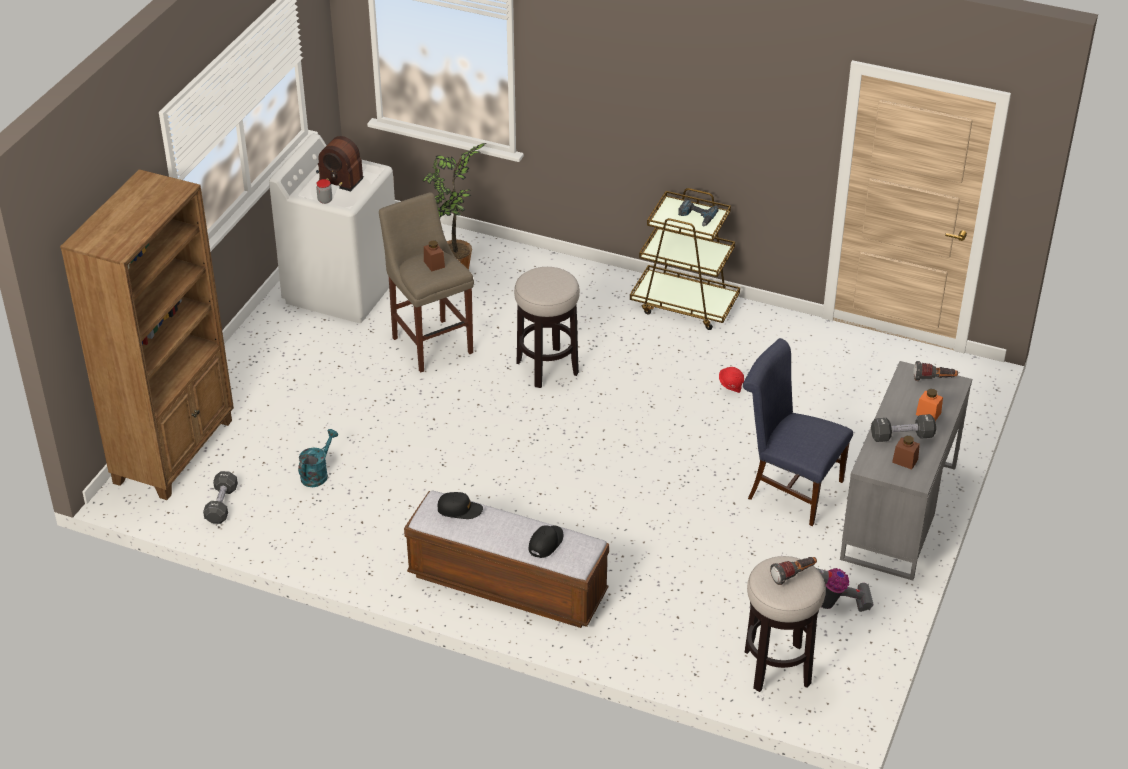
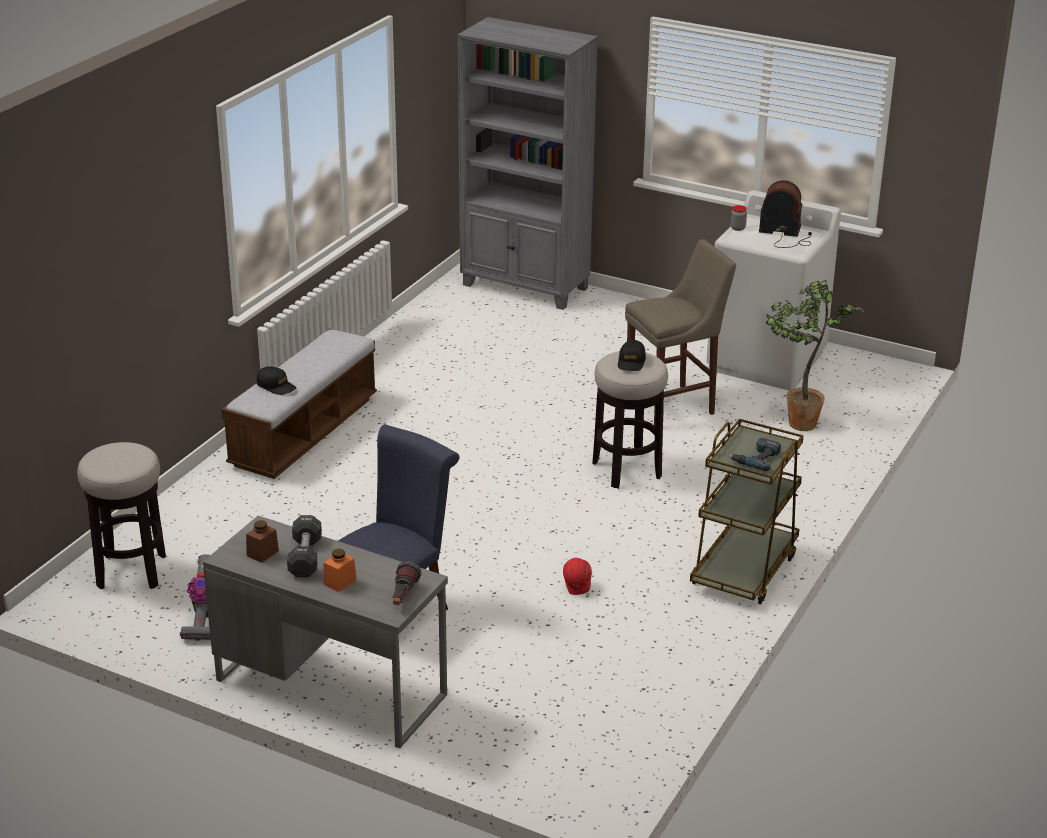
camera: 95 degrees right, 10 degrees down
brown bookcase [60,169,234,500] -> grey bookcase [458,17,598,310]
black dumbbell [203,471,238,524] -> none
turquoise watering can [298,429,338,487] -> none
radio [316,136,364,191] -> radio turned 75 degrees clockwise [759,180,812,248]
brown jar [424,241,445,272] -> none
black cap [437,492,483,519] -> black cap moved to [618,340,646,371]
flashlight [770,557,817,585] -> none

